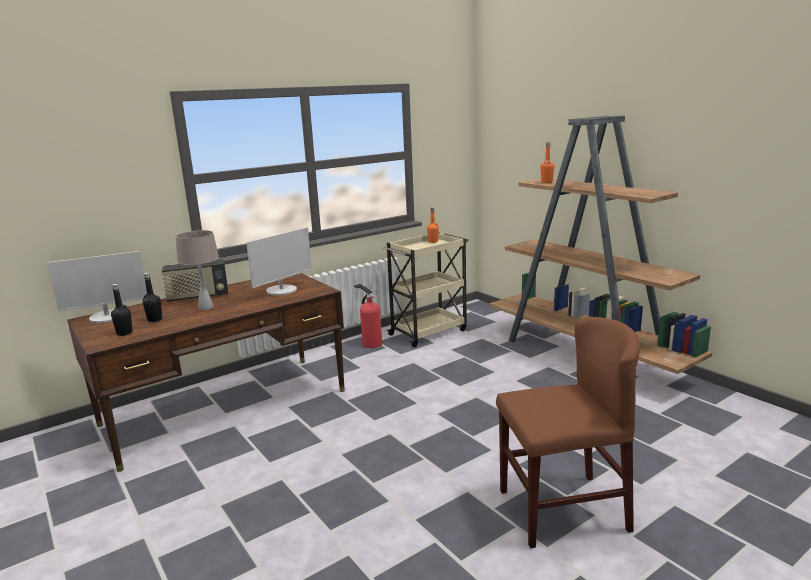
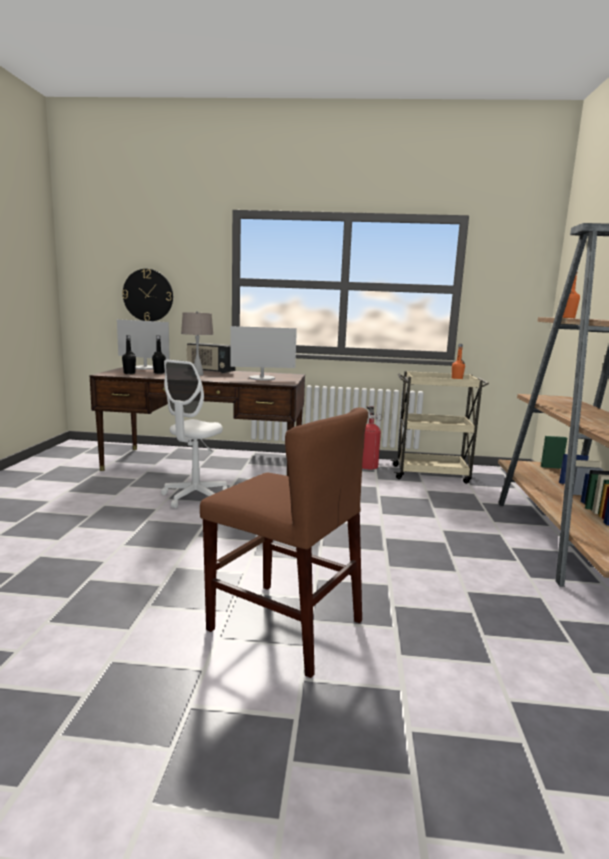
camera: 40 degrees right, 5 degrees down
none -> wall clock [122,269,173,321]
none -> white office chair [161,359,227,508]

